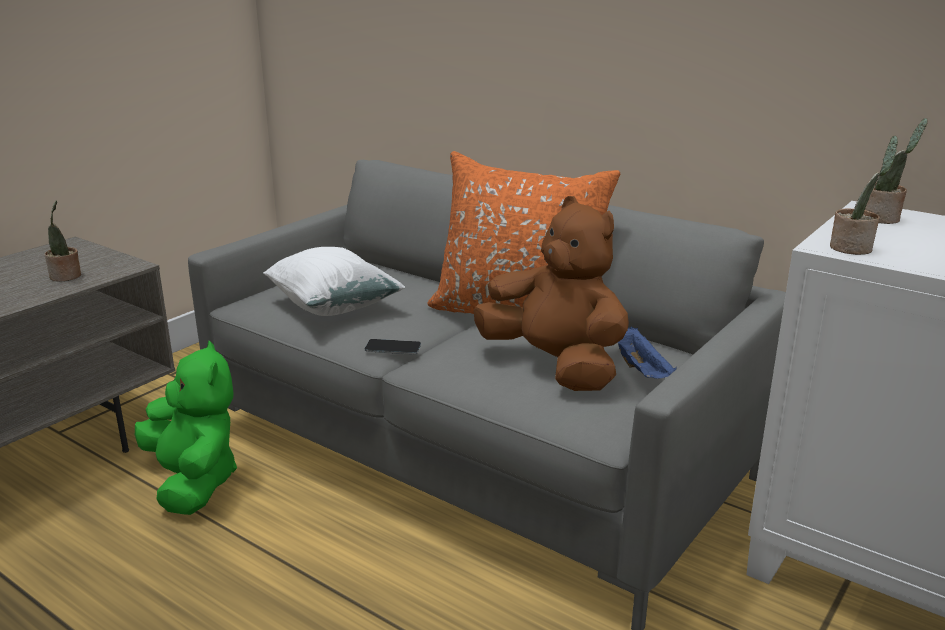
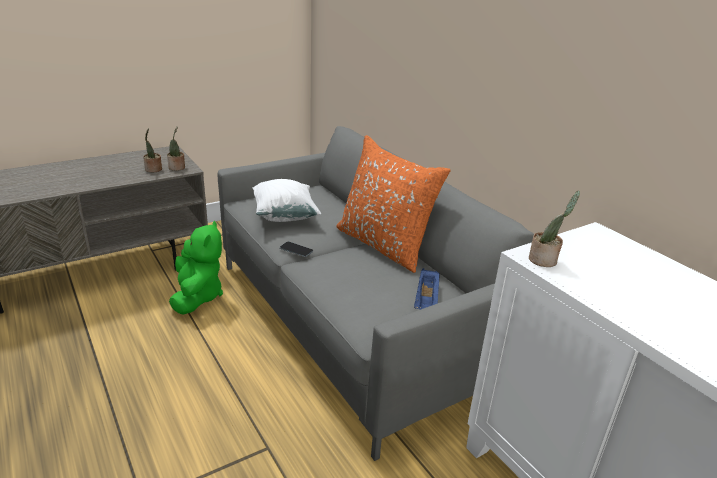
camera: 20 degrees right, 5 degrees up
brown plush toy [474,196,629,391] -> none
potted plant [865,118,928,224] -> potted plant moved to [167,127,185,171]

